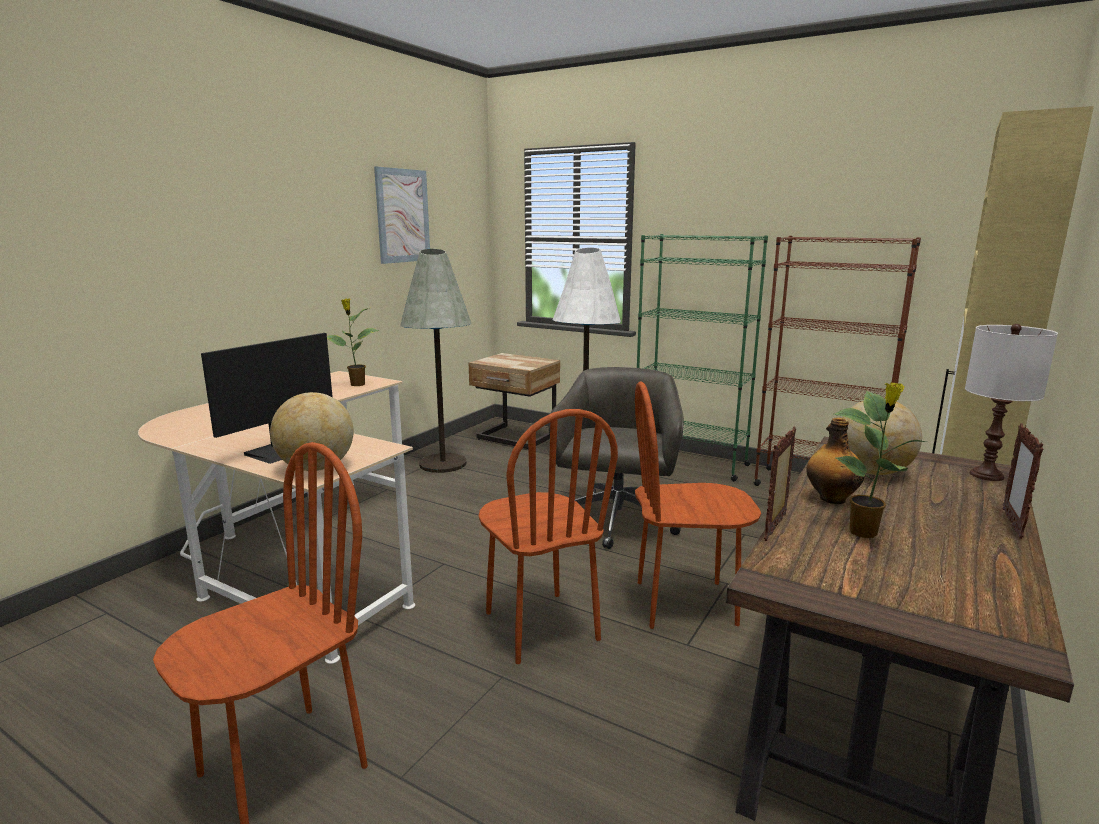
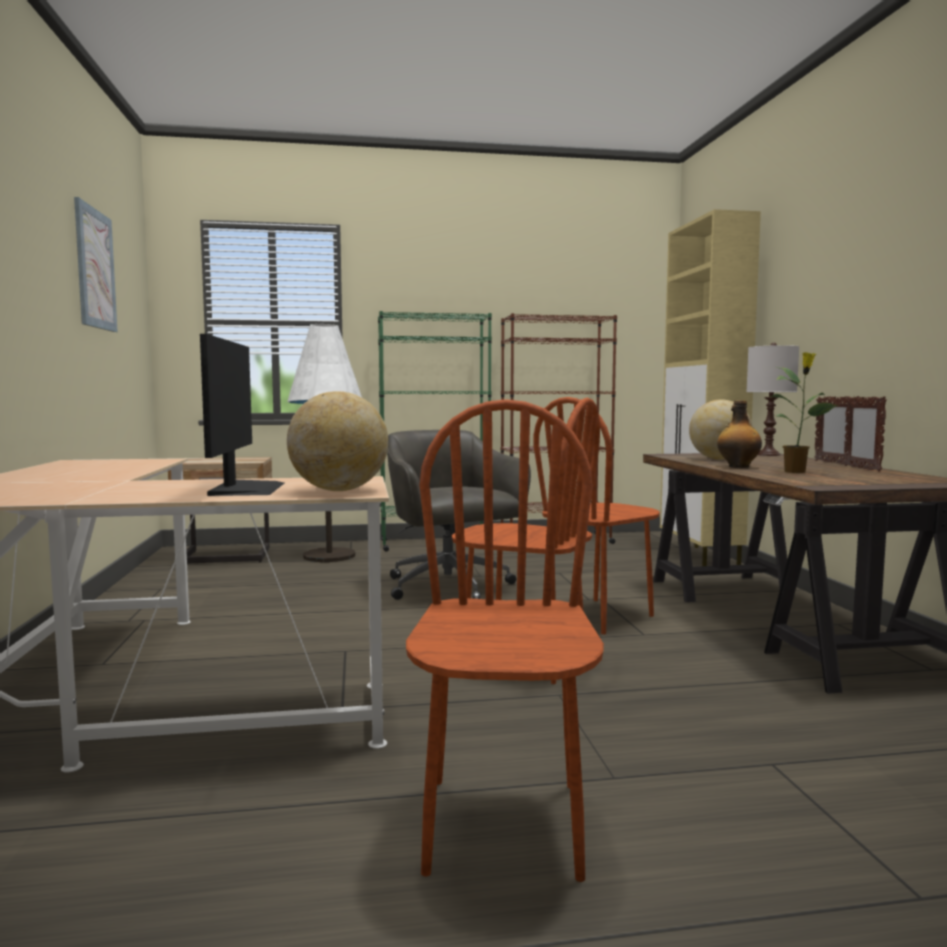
camera: 40 degrees left, 10 degrees down
potted plant [327,298,380,386] -> none
grey floor lamp [400,249,471,473] -> none
picture frame [764,426,796,541] -> picture frame moved to [843,396,887,472]

